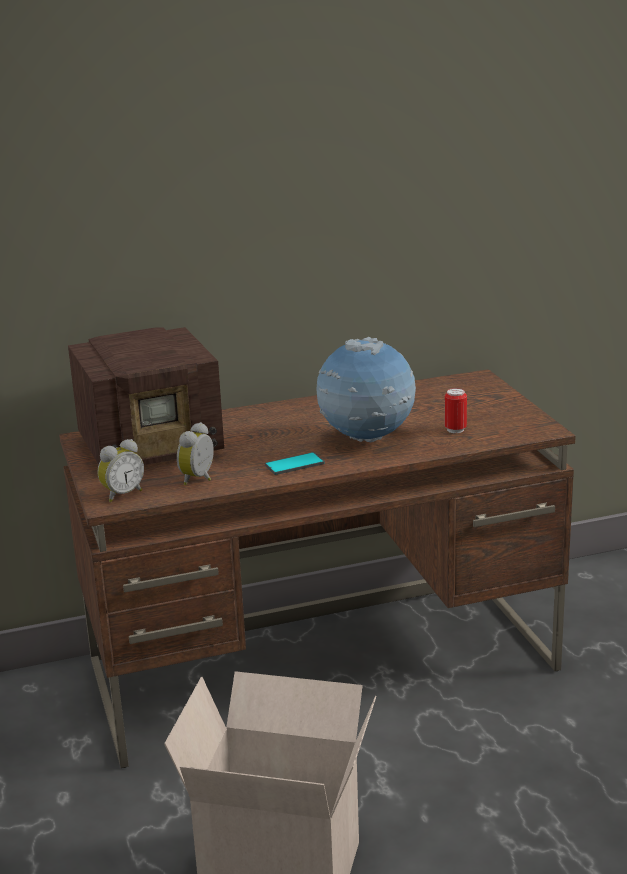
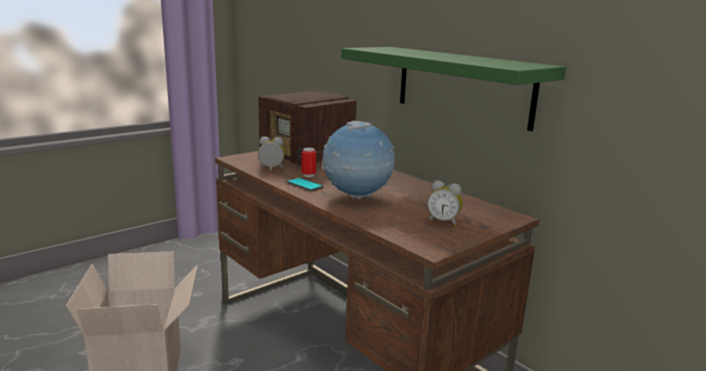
camera: 65 degrees right, 5 degrees down
alarm clock [98,439,144,502] -> alarm clock moved to [427,180,463,226]
can [445,388,467,433] -> can moved to [302,148,316,177]
none -> green shelf [341,47,566,131]

